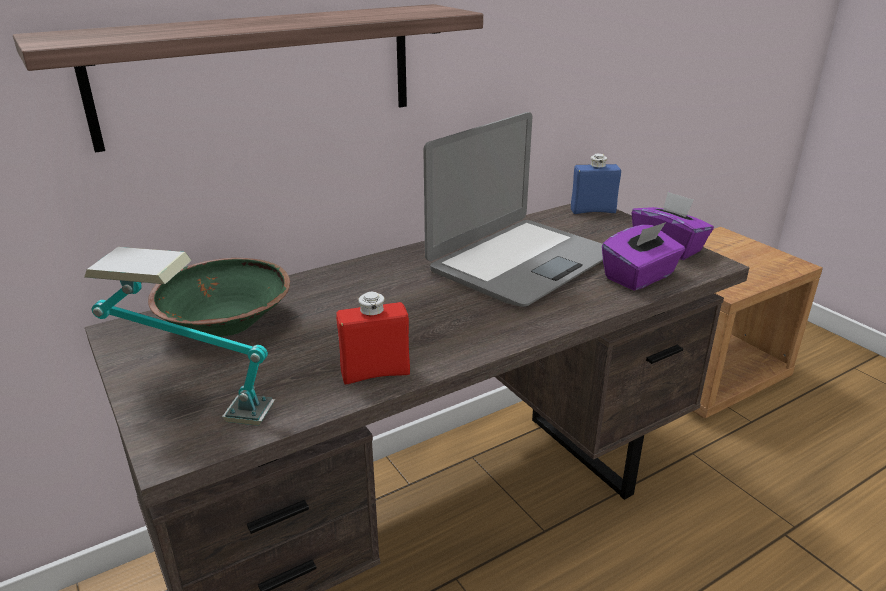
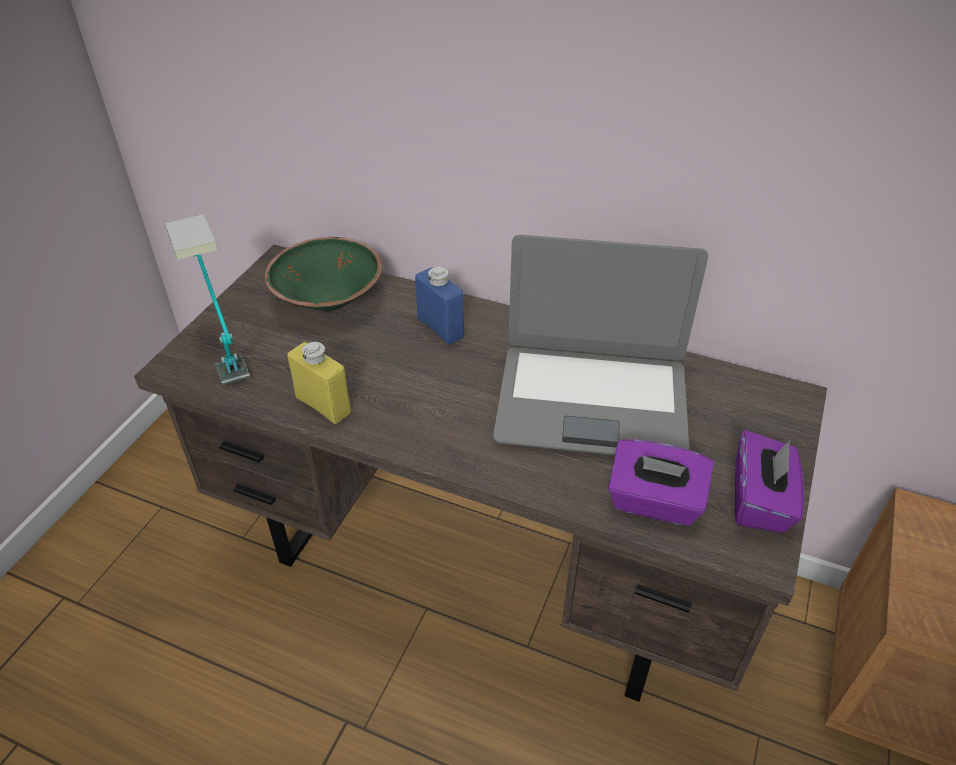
camera: 55 degrees right, 15 degrees up
shelf [13,4,483,153] -> none
red bottle [336,292,410,384] -> yellow bottle [287,342,351,424]
blue bottle [571,154,621,214] -> blue bottle moved to [415,267,464,344]

